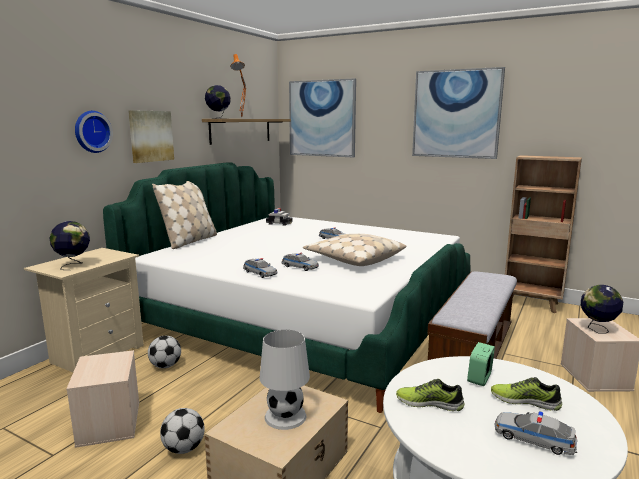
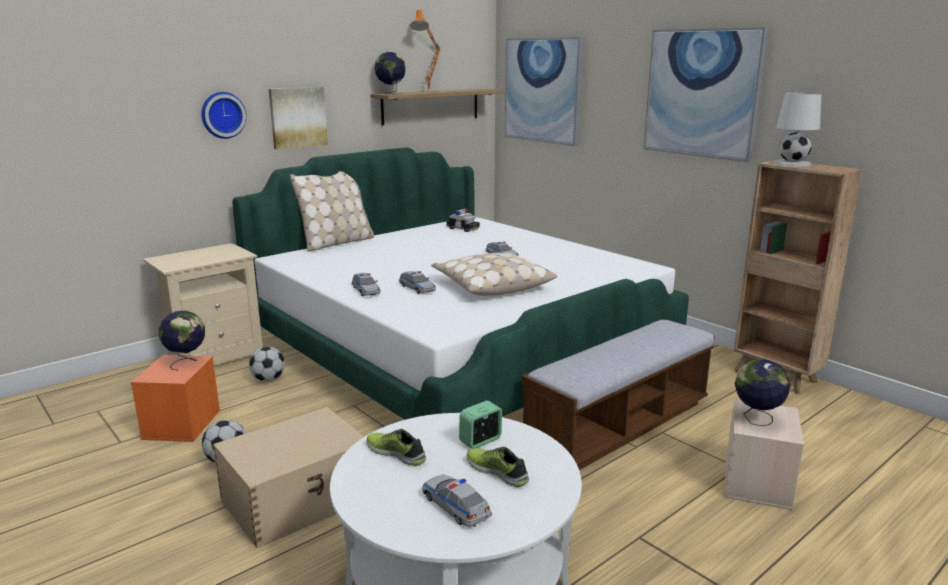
camera: 20 degrees right, 5 degrees up
globe [50,221,90,270] -> globe moved to [159,311,205,370]
beige storage box [66,350,139,448] -> orange storage box [131,355,220,442]
white table lamp [260,330,310,430] -> white table lamp moved to [775,92,821,167]

